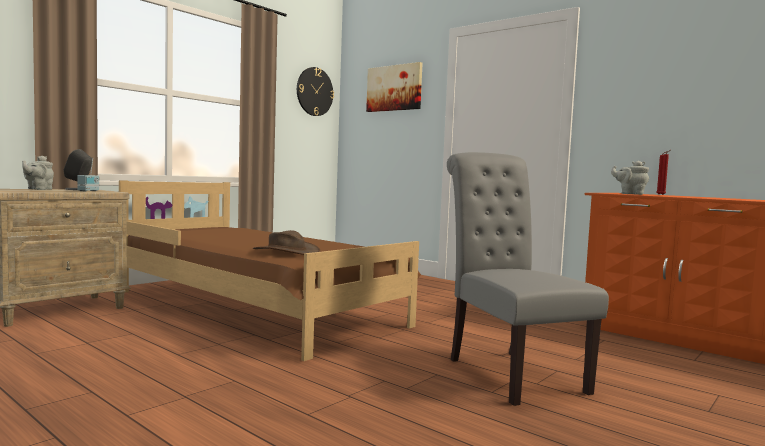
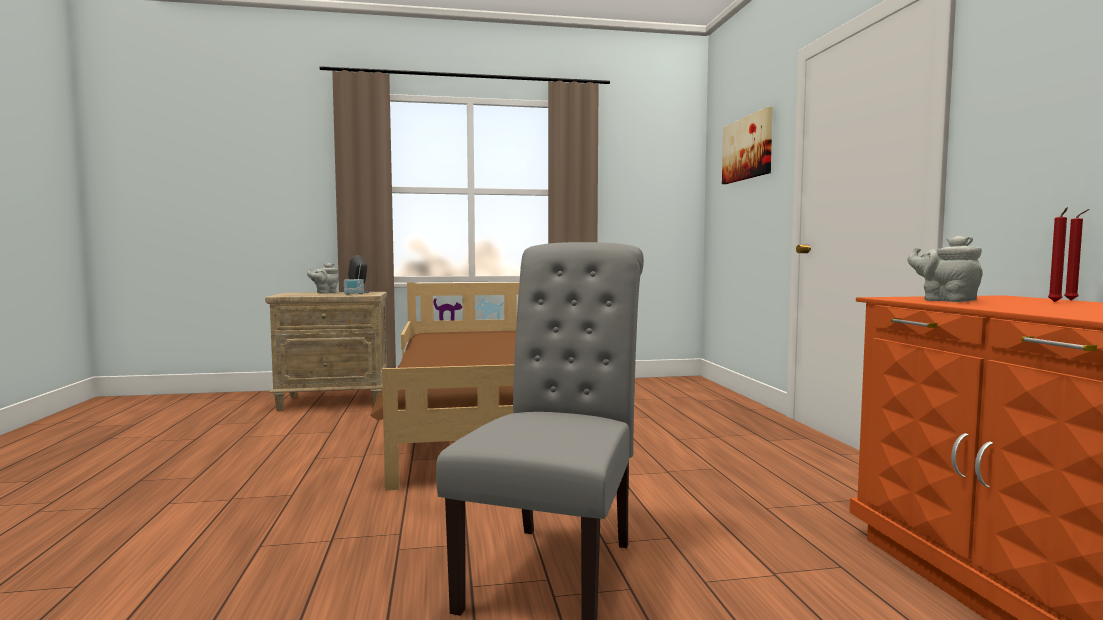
camera: 40 degrees right, 0 degrees up
brown hat [253,230,321,255] -> none
wall clock [297,67,334,116] -> none

